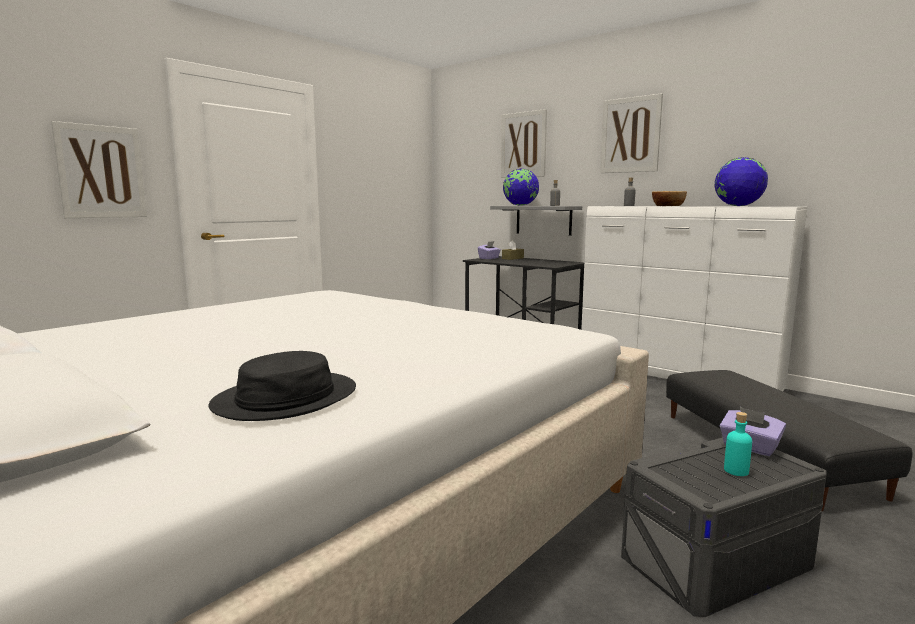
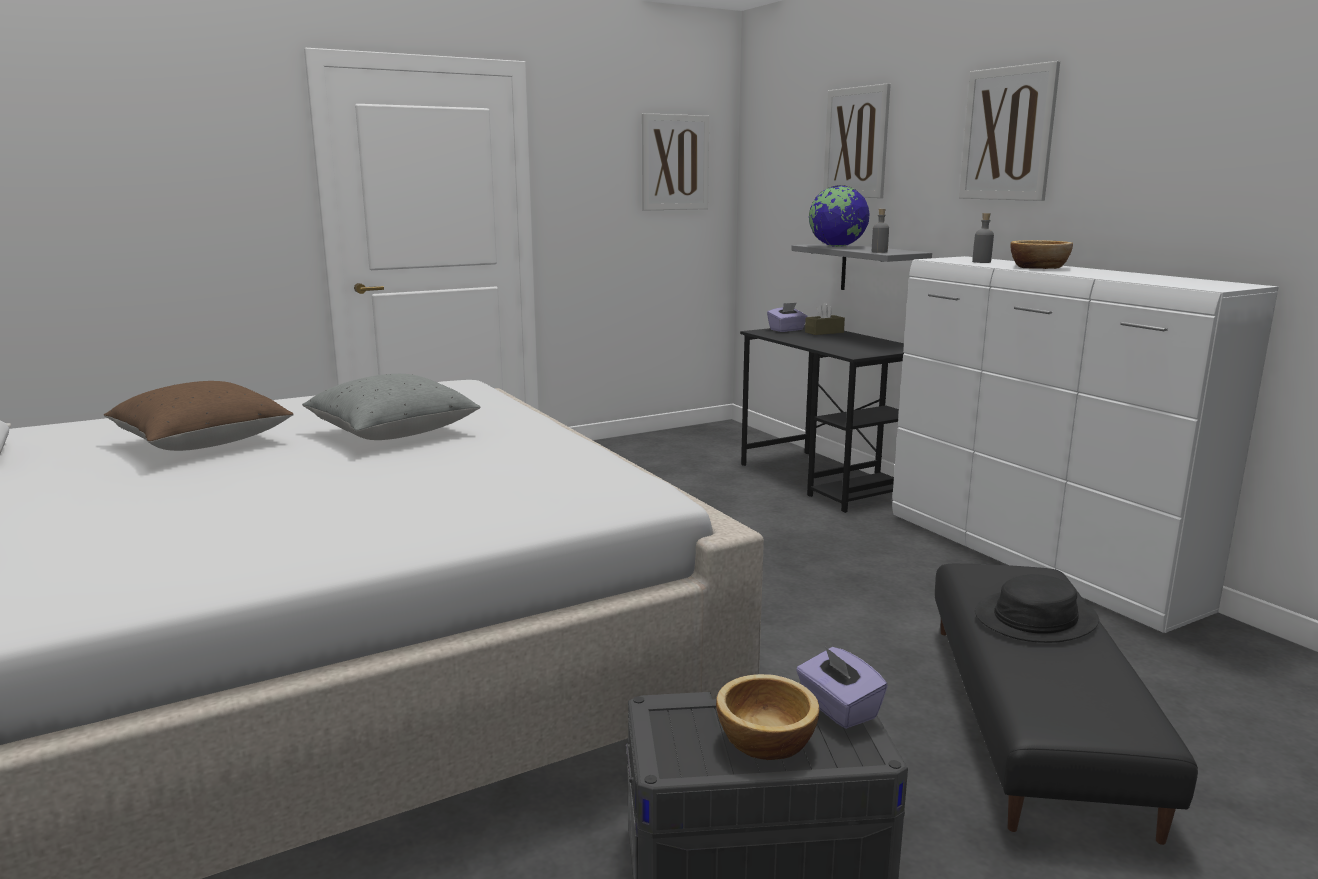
camera: 20 degrees right, 5 degrees up
picture [51,121,147,218] -> picture moved to [642,113,709,211]
black hat [209,351,356,421] -> black hat moved to [975,574,1099,643]
globe [714,157,768,206] -> none
turquoise bottle [724,412,752,476] -> bowl [716,674,819,760]
none -> brown pillow [104,381,293,451]
none -> grey pillow [302,374,481,440]

